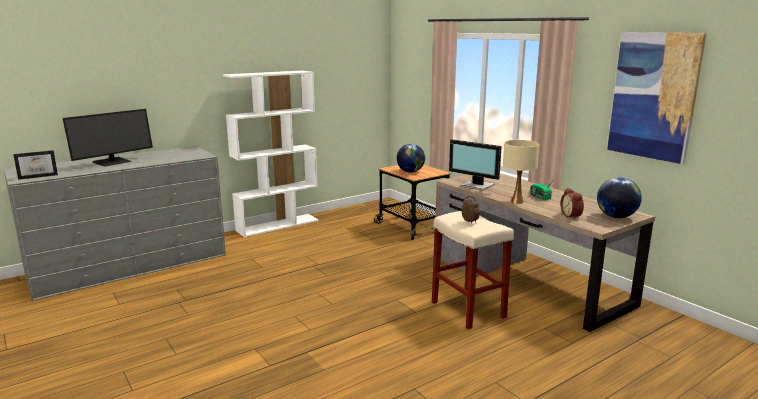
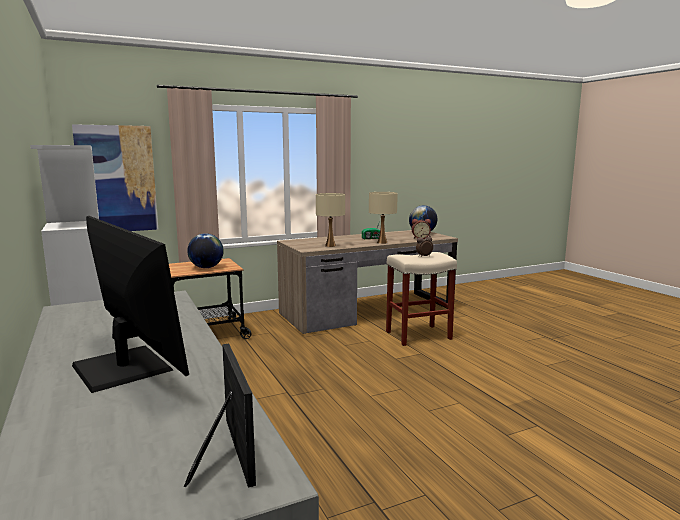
camera: 80 degrees left, 5 degrees down
monitor [449,139,502,191] -> beige table lamp [316,193,345,247]
picture [607,32,707,164] -> picture moved to [72,124,158,231]

